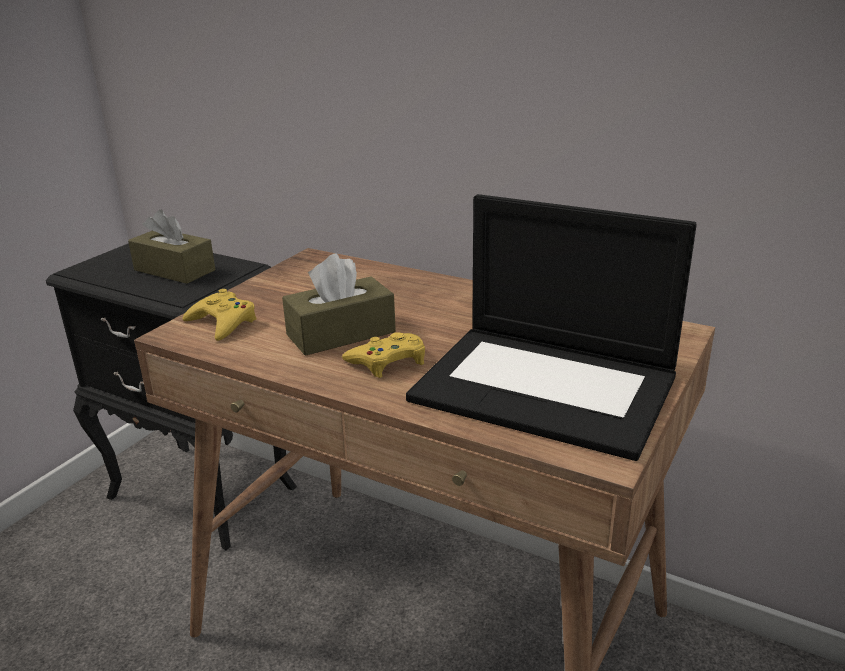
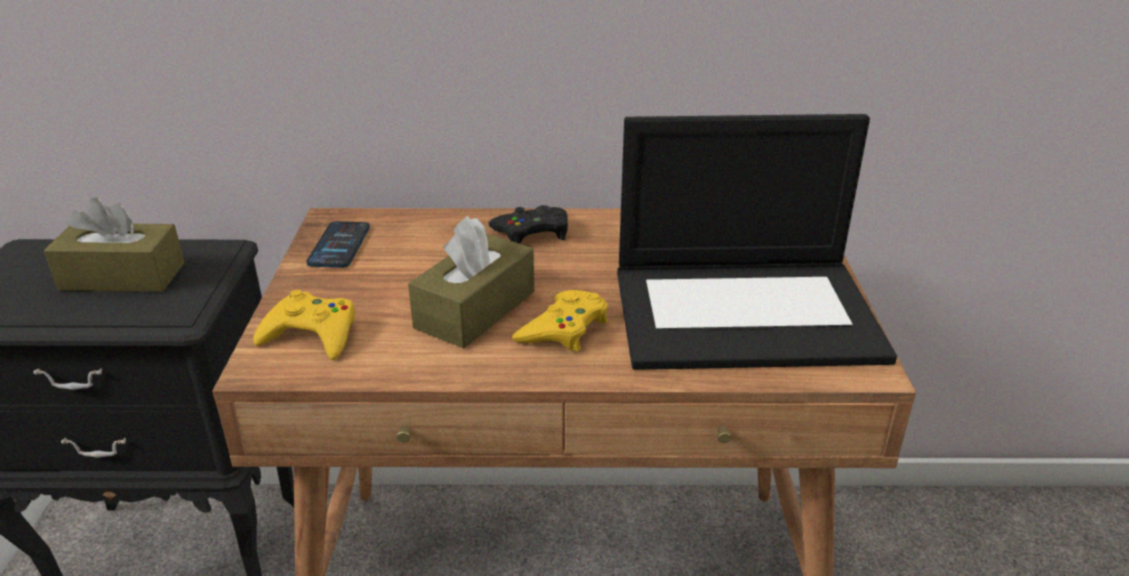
camera: 30 degrees left, 5 degrees up
none -> phone [306,221,370,268]
none -> black game controller [489,205,568,244]

